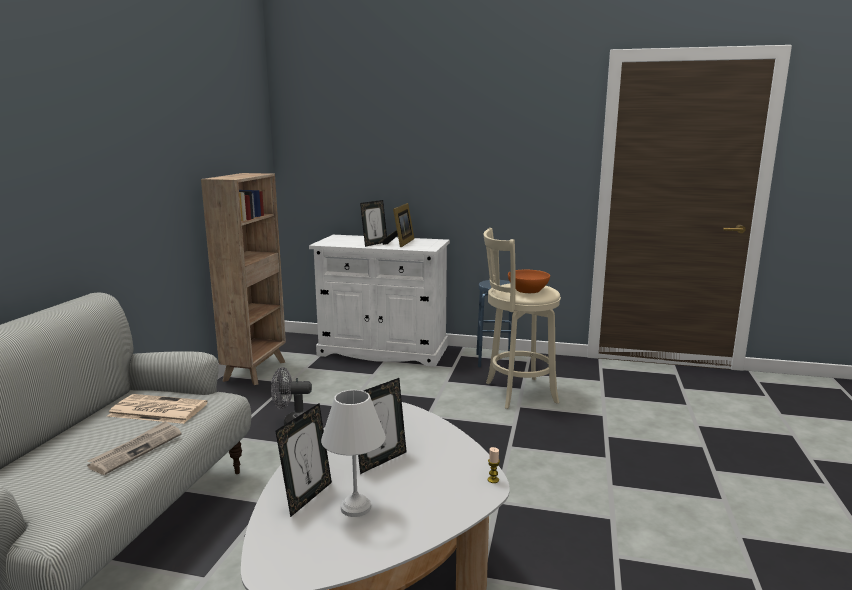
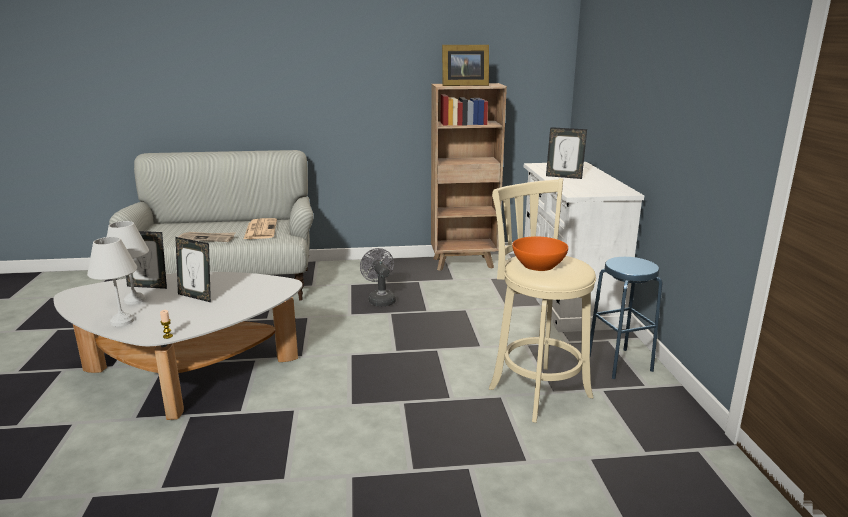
camera: 70 degrees right, 5 degrees up
picture frame [383,203,414,247] -> picture frame moved to [442,45,489,86]
none -> white table lamp [87,237,137,326]

